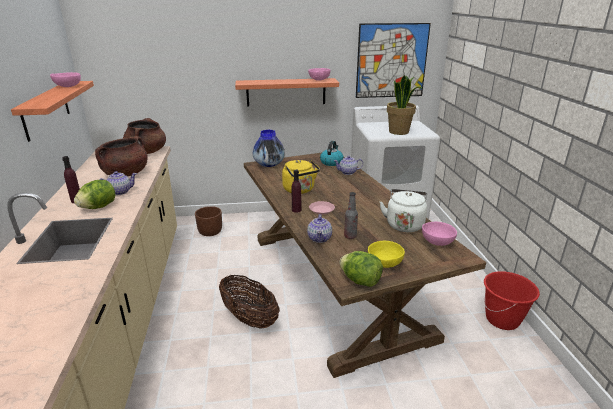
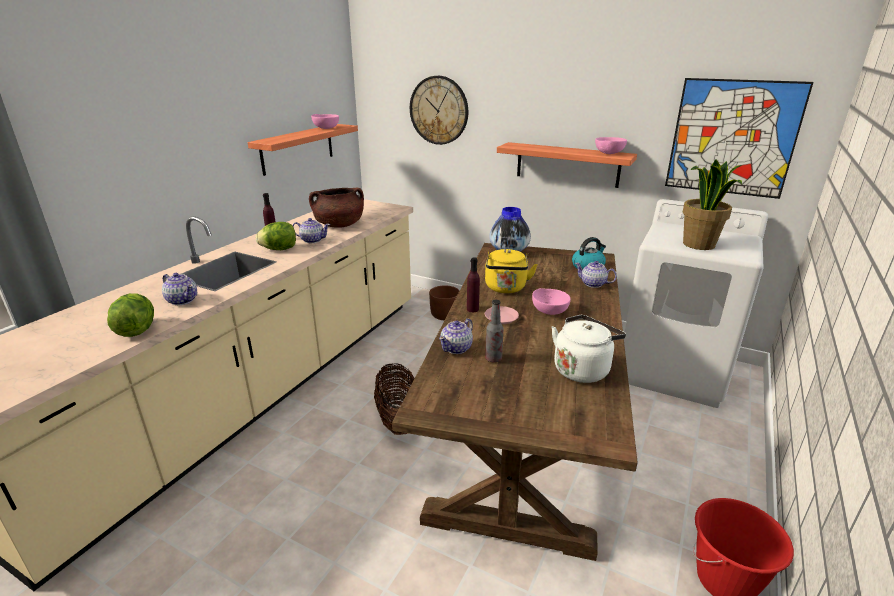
camera: 35 degrees right, 0 degrees up
brown cooking pot [123,118,166,154] -> none
lettuce [339,251,383,287] -> lettuce moved to [107,293,154,337]
yellow bowl [368,241,405,268] -> none
pink bowl [422,222,457,246] -> pink bowl moved to [532,288,571,315]
none -> teapot [162,273,197,305]
none -> wall clock [410,76,468,145]

